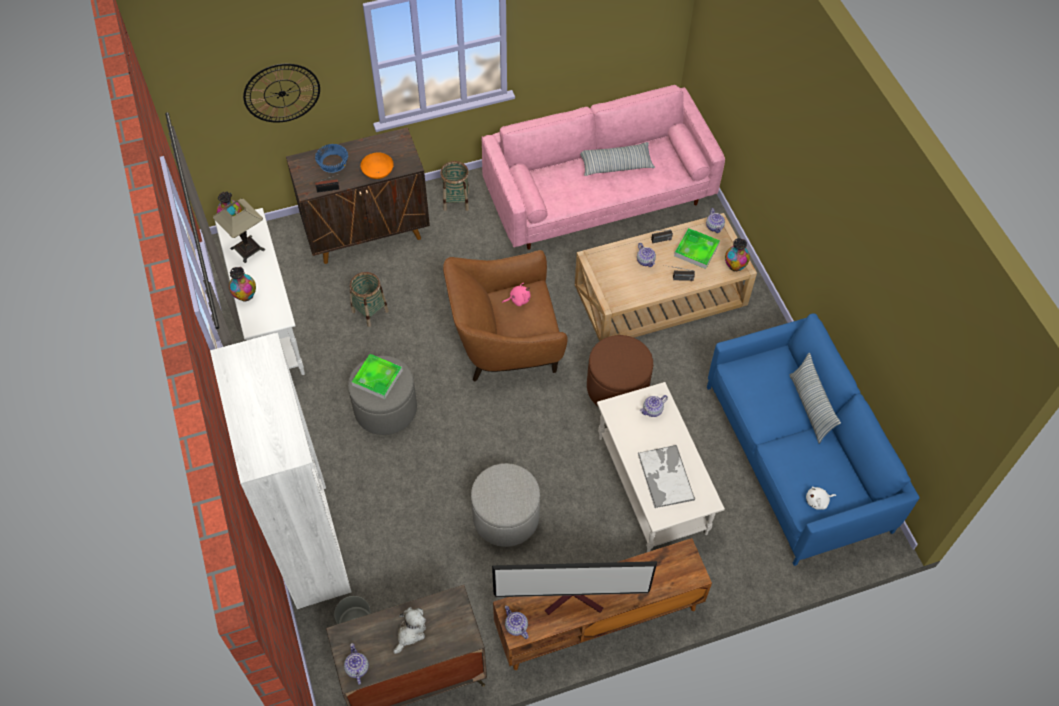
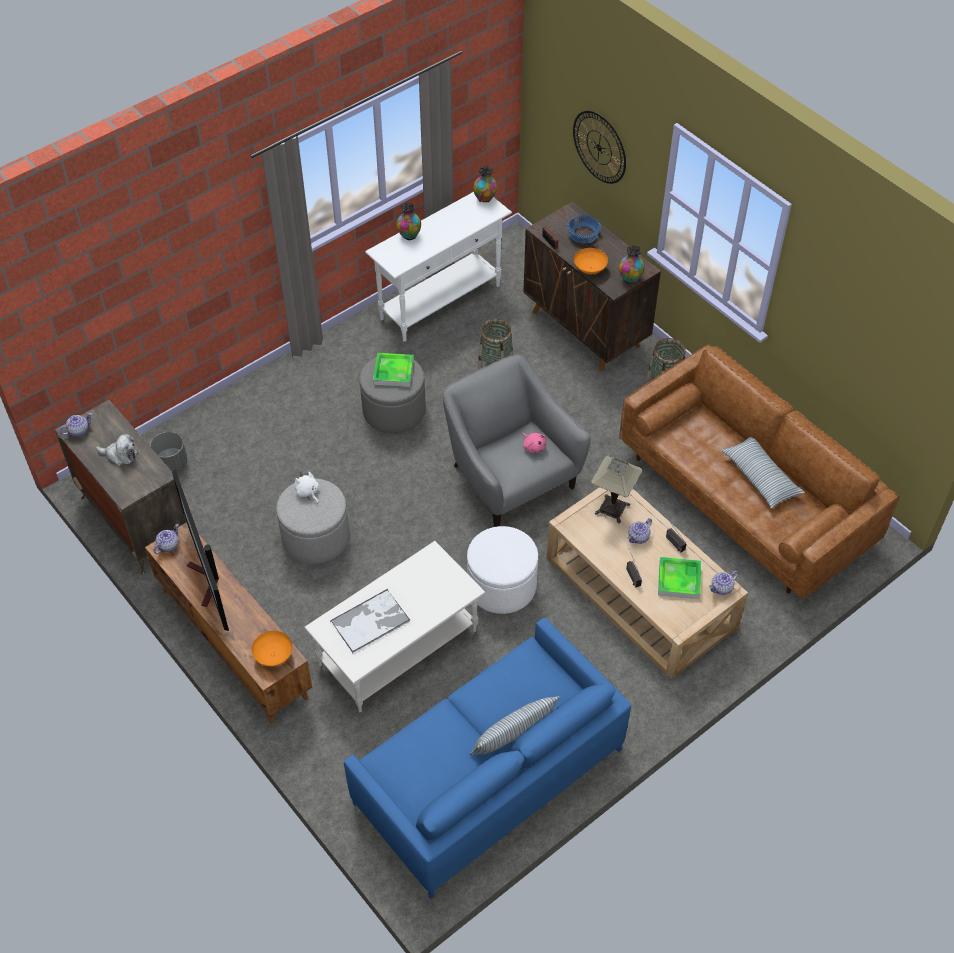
camera: 70 degrees right, 5 degrees down
white bookcase [210,333,352,609] -> none
table lamp [213,199,265,263] -> table lamp moved to [591,456,642,524]
brown armchair [443,250,568,382] -> grey armchair [443,355,591,527]
pink sofa [482,85,725,250] -> brown sofa [619,344,900,599]
brown ottoman [587,335,653,406] -> white ottoman [467,526,538,614]
teapot [640,395,668,417] -> none
vase [725,238,750,271] -> vase moved to [619,245,645,284]
white plush toy [806,486,836,510] -> white plush toy moved to [295,472,319,503]
none -> orange bowl [252,631,292,666]

